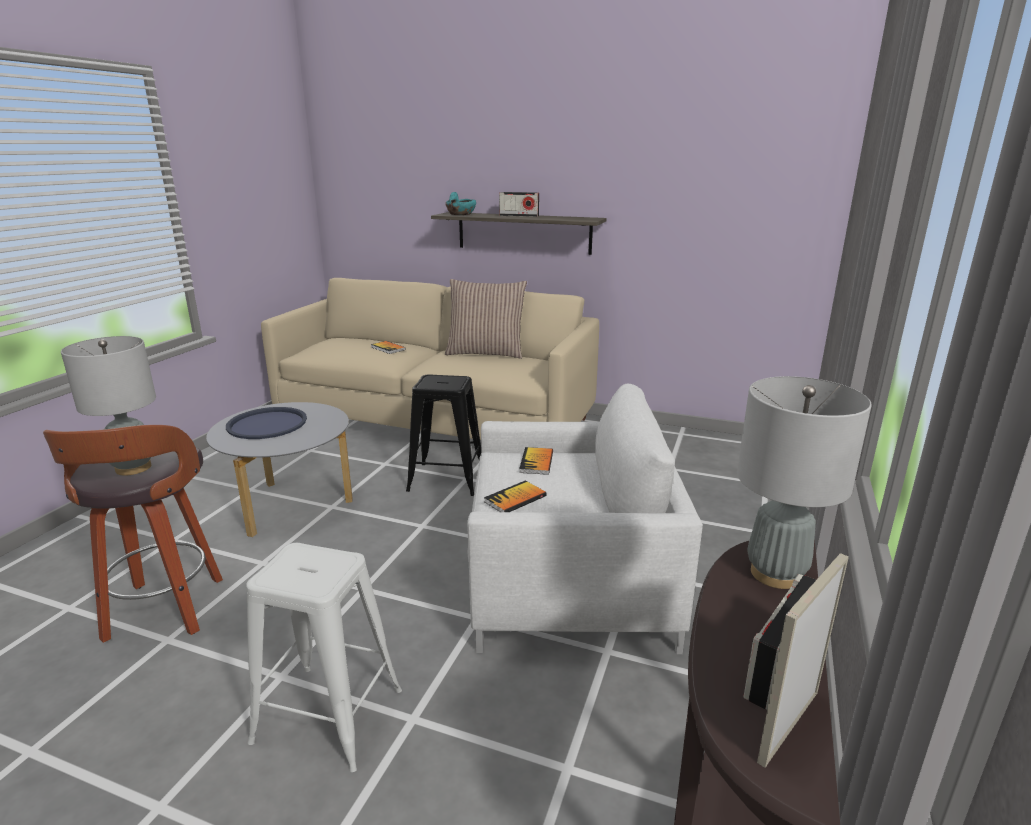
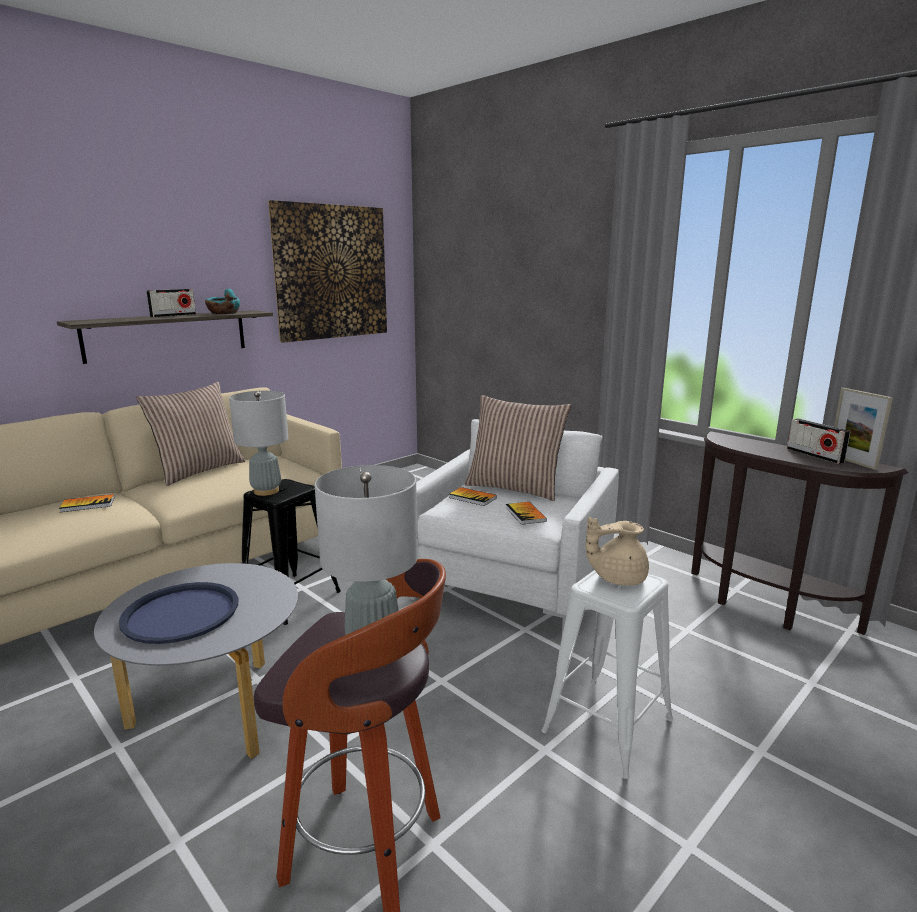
camera: 65 degrees left, 5 degrees down
turquoise bowl [445,192,476,215] -> turquoise bowl moved to [205,289,240,314]
grey table lamp [737,376,872,589] -> grey table lamp moved to [229,391,288,496]
none -> picture [268,200,387,343]
none -> pillow [465,395,571,501]
none -> beige teapot [586,516,649,585]

